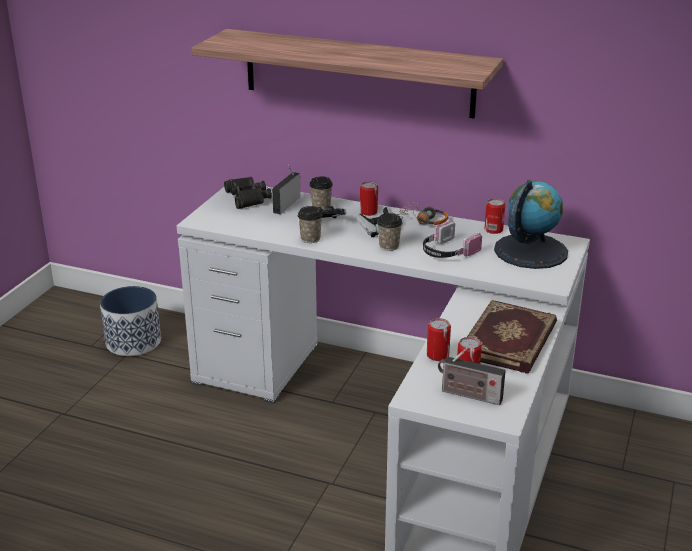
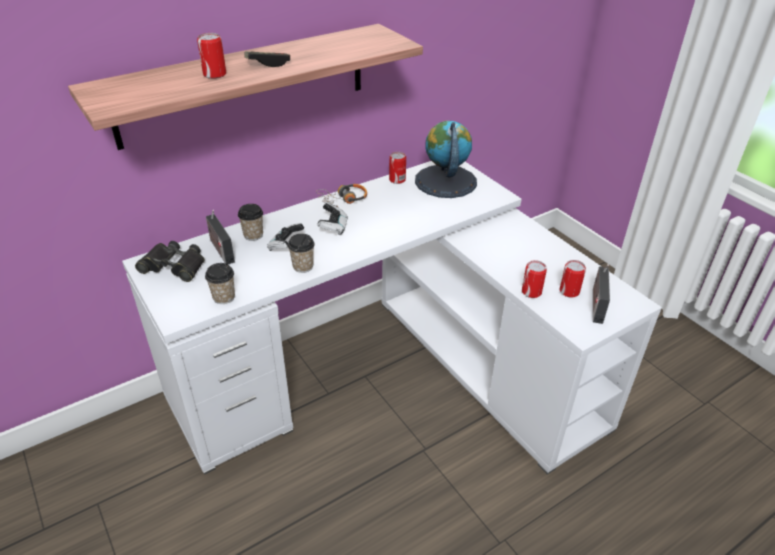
camera: 55 degrees left, 10 degrees up
planter [100,286,161,356] -> none
can [360,181,378,216] -> can moved to [197,33,226,79]
cup [377,213,402,251] -> cup moved to [205,263,235,304]
headphones [423,221,482,258] -> none
radio [438,347,506,405] -> radio turned 135 degrees clockwise [593,264,610,324]
book [467,300,557,374] -> none
none -> game controller [244,51,290,67]

